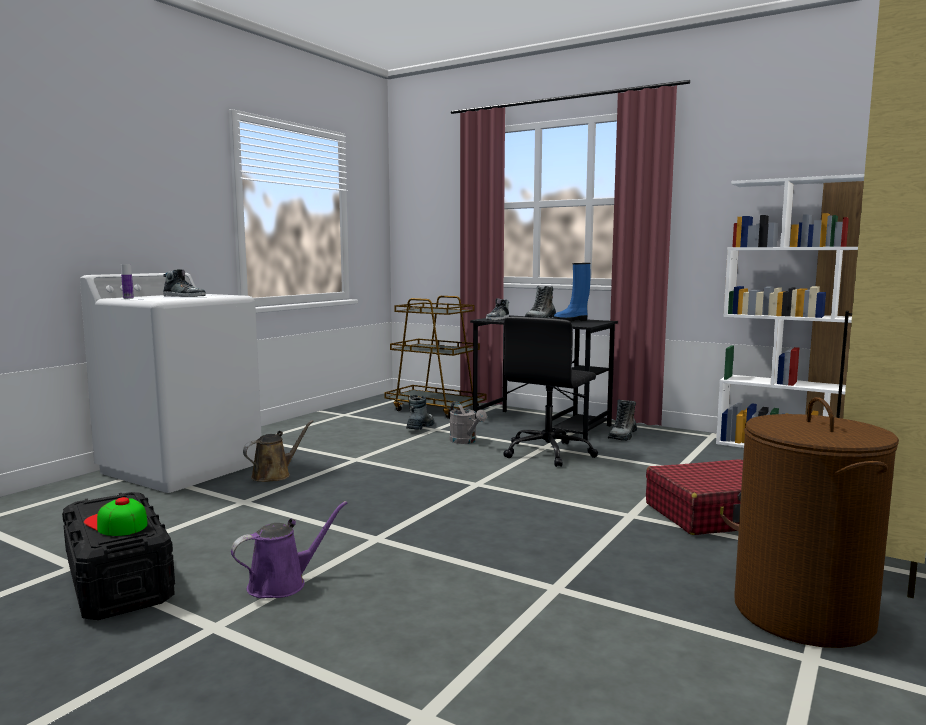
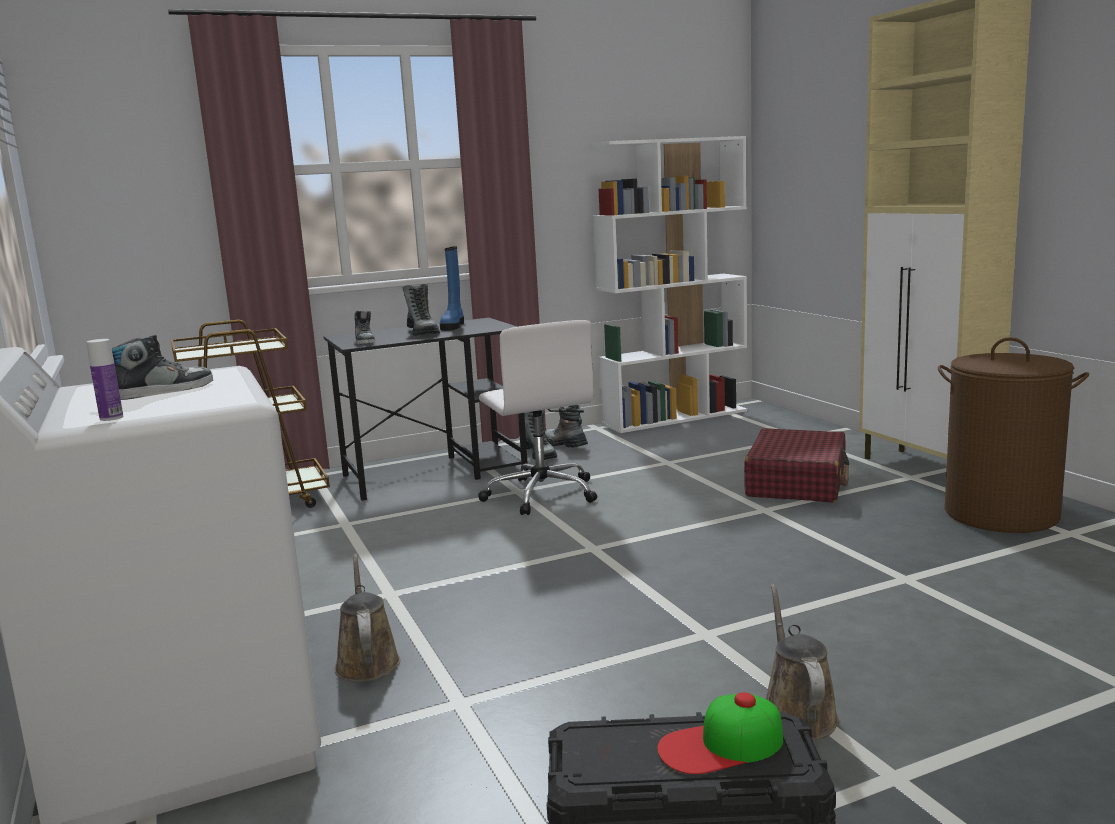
camera: 55 degrees left, 5 degrees up
purple watering can [231,501,347,598] -> brown watering can [766,584,839,740]
boot [406,395,434,430] -> boot moved to [545,405,588,448]
grey watering can [449,402,487,444] -> none
black office chair [503,317,598,467] -> white office chair [478,320,597,515]

